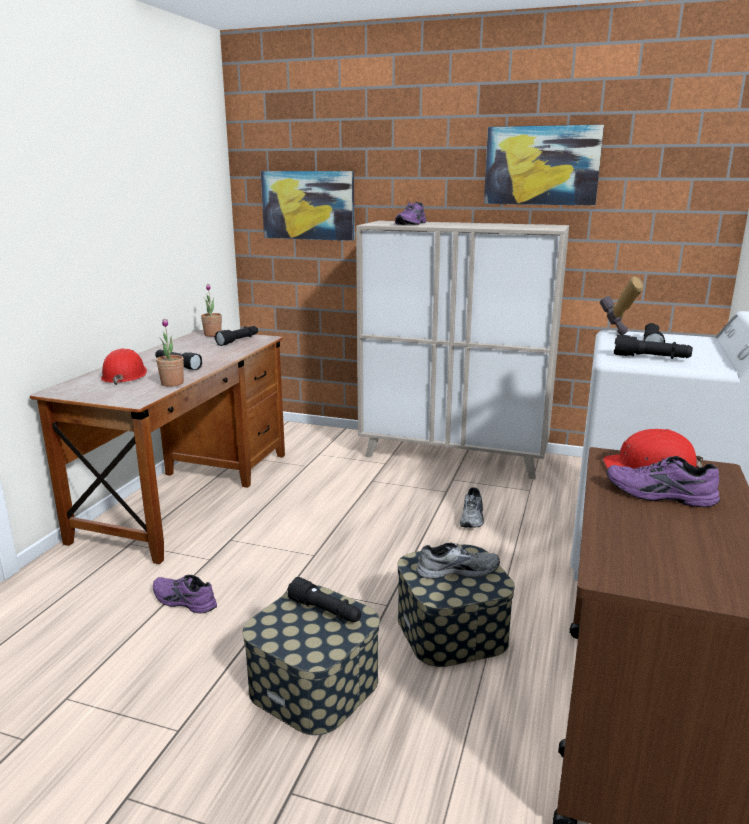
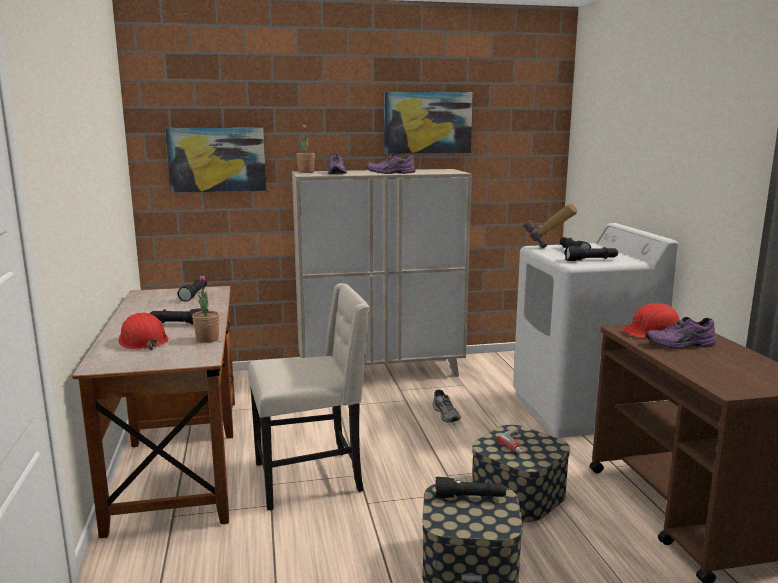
camera: 30 degrees left, 5 degrees down
purple shoe [153,575,217,614] -> purple shoe moved to [366,154,416,174]
potted plant [201,284,222,337] -> potted plant moved to [297,125,315,173]
grey shoe [416,543,500,579] -> power drill [497,426,523,453]
none -> beige chair [248,283,370,510]

